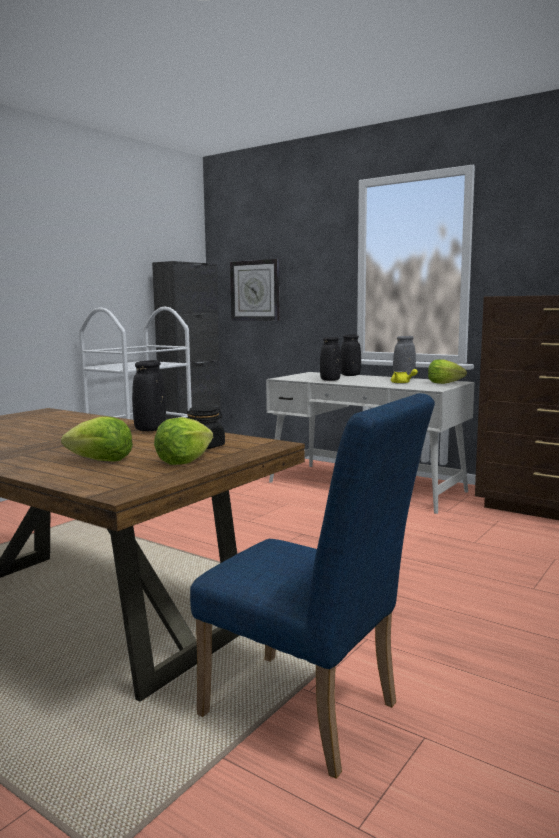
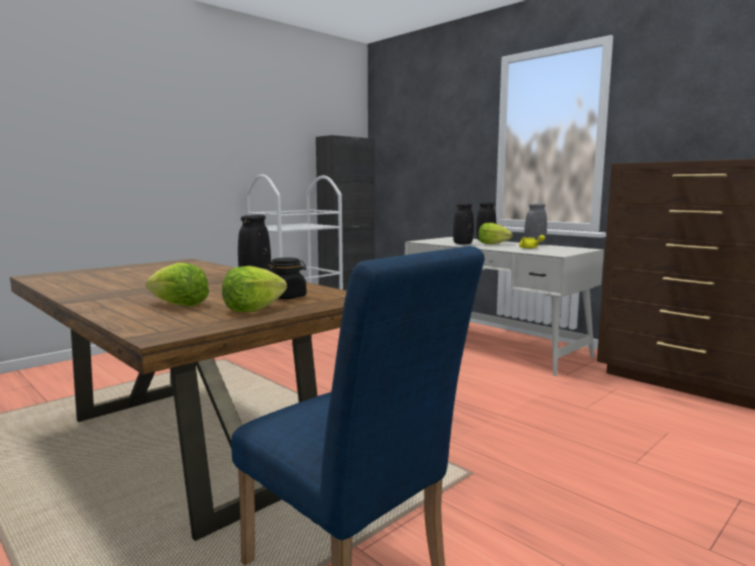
camera: 10 degrees right, 0 degrees up
wall clock [230,259,280,321] -> none
lettuce [428,359,467,384] -> lettuce moved to [478,223,513,244]

